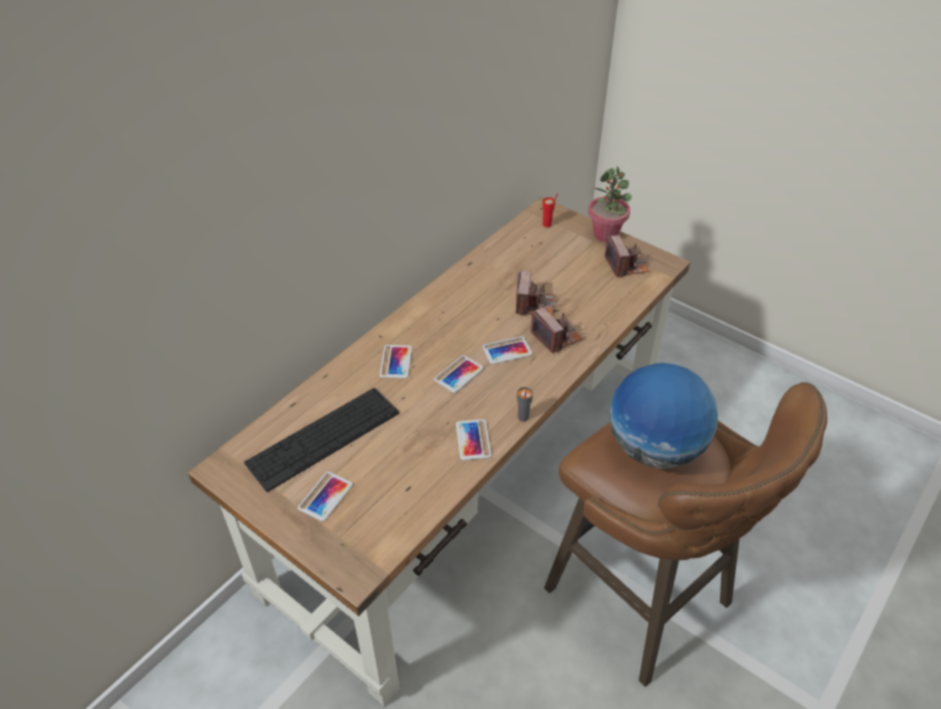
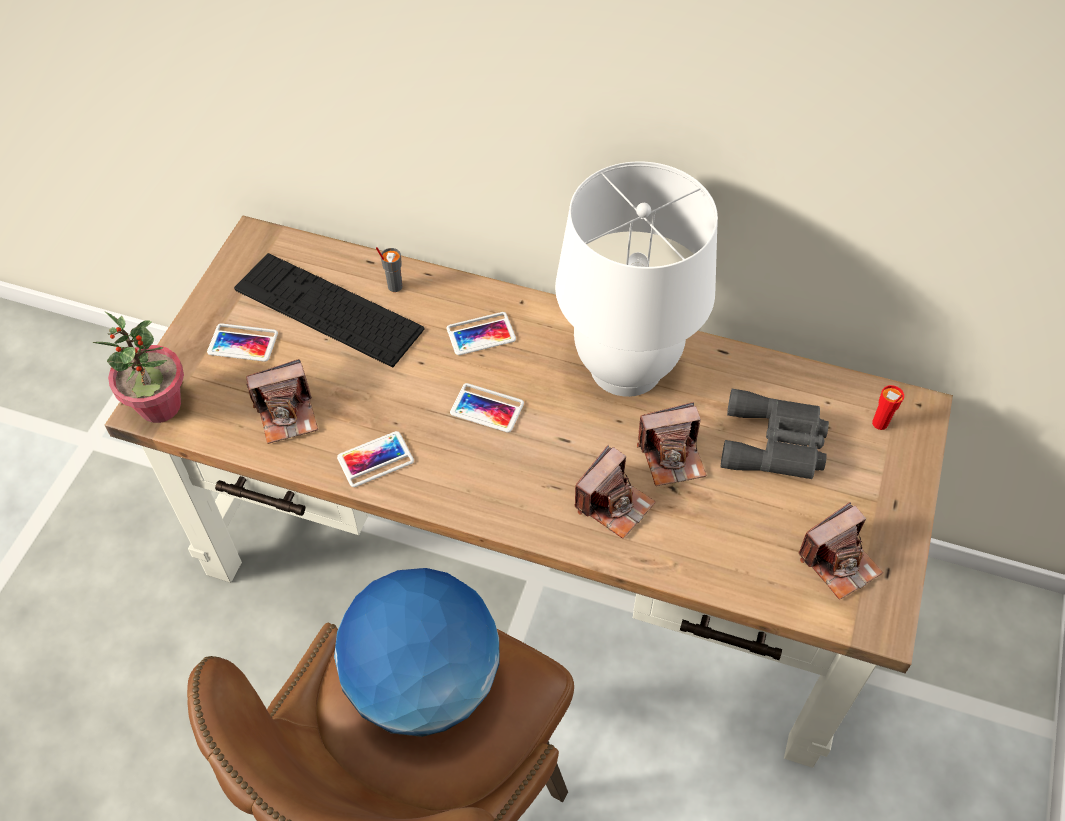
camera: 70 degrees right, 10 degrees up
phone [483,336,532,364] -> none
grey cup [517,387,533,422] -> grey cup moved to [376,247,402,292]
potted plant [588,166,632,242] -> potted plant moved to [92,312,184,423]
none -> camera [246,359,318,444]
none -> white table lamp [555,161,718,397]
none -> grey binoculars [721,389,829,479]

